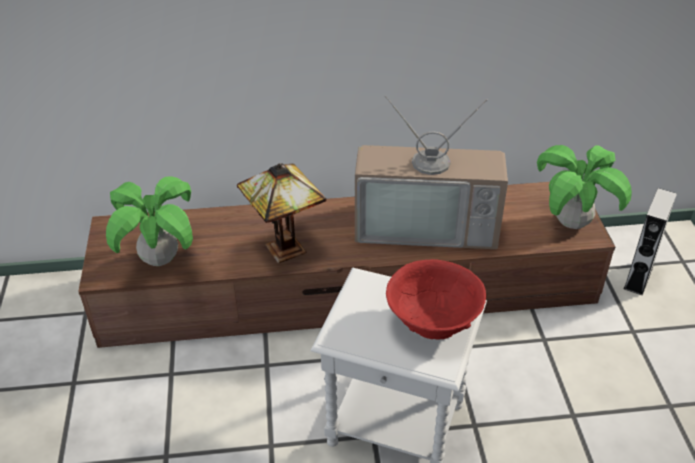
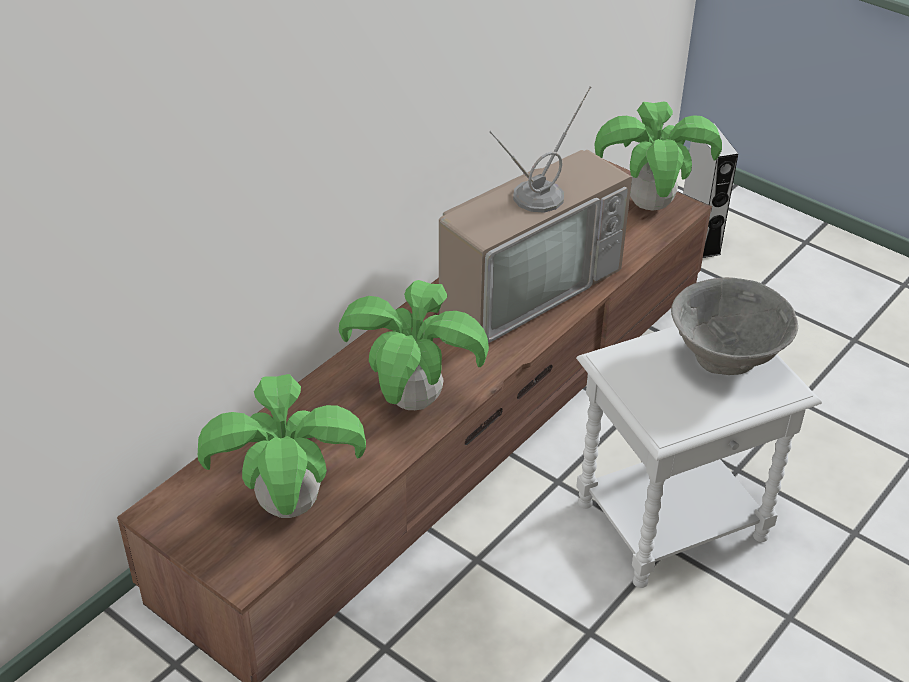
camera: 45 degrees left, 0 degrees up
table lamp [237,163,326,263] -> potted plant [339,280,489,410]
red bowl [386,259,486,339] -> grey bowl [671,277,798,375]

